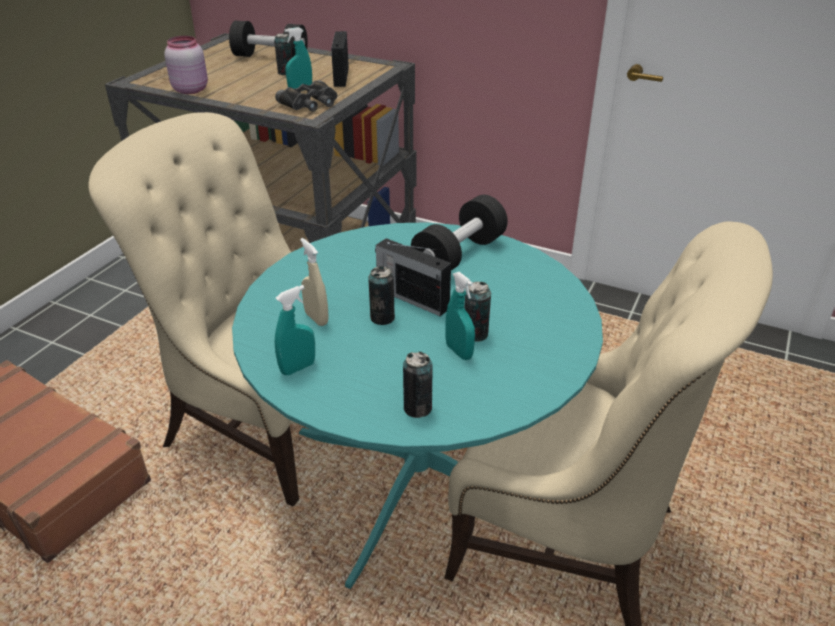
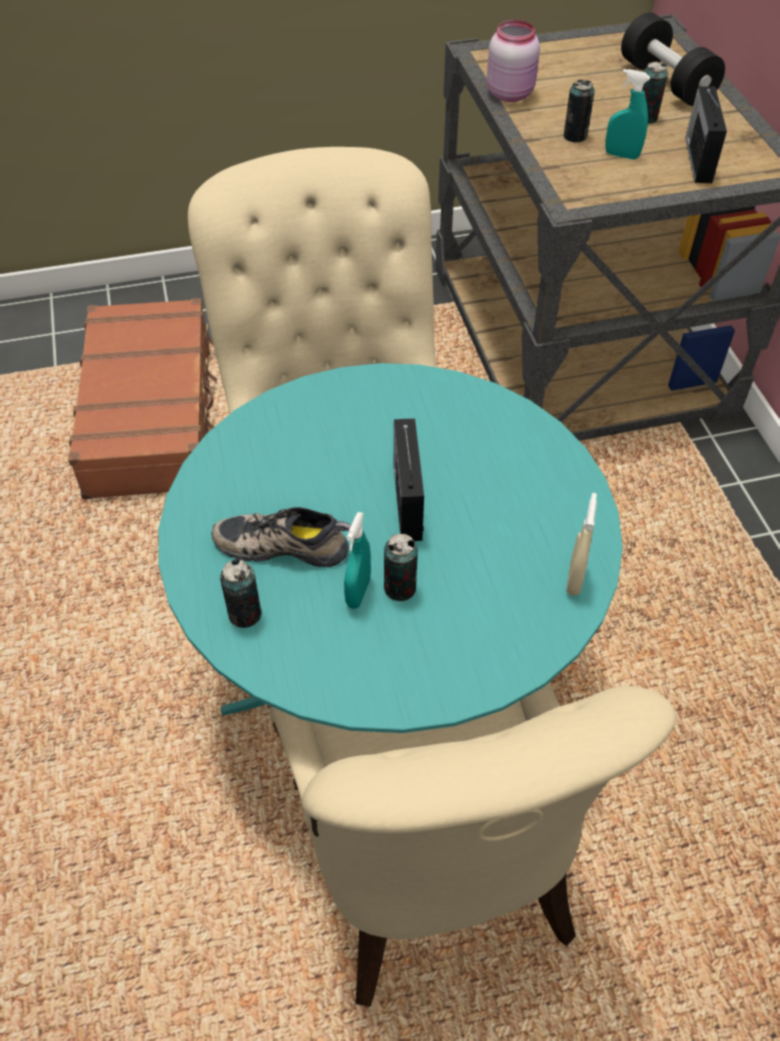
camera: 50 degrees right, 15 degrees up
black binoculars [275,80,337,112] -> none
turquoise spray bottle [275,285,315,375] -> none
beige spray bottle [300,238,329,326] -> beige spray bottle moved to [566,493,597,596]
radio [331,31,349,87] -> radio turned 45 degrees counterclockwise [685,86,727,183]
can [368,266,395,325] -> can moved to [564,80,595,143]
black dumbbell [411,195,508,270] -> none
none -> shoe [211,507,351,567]

